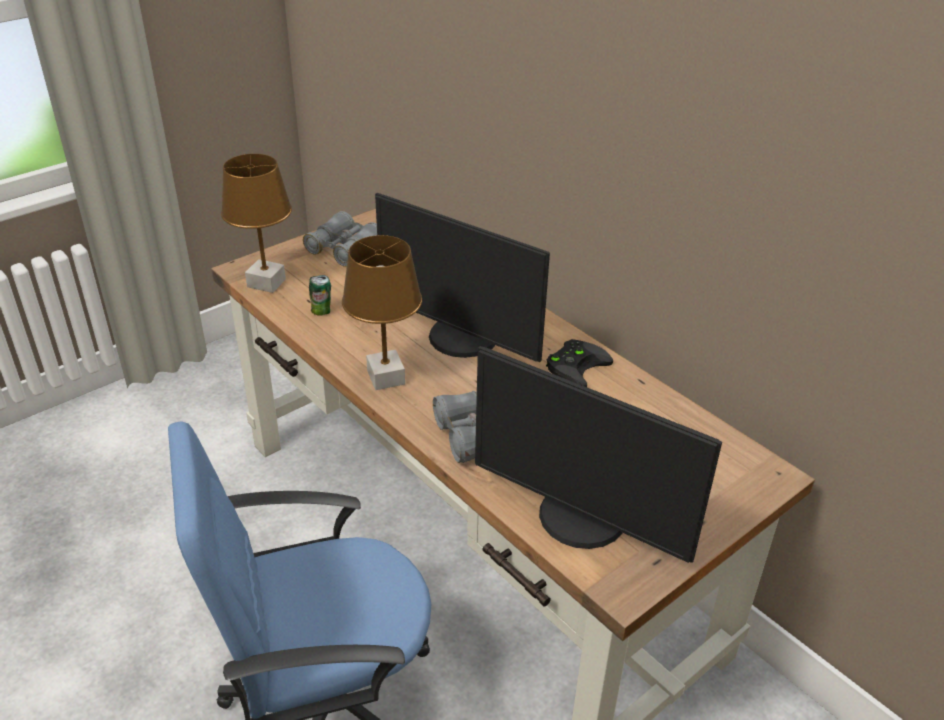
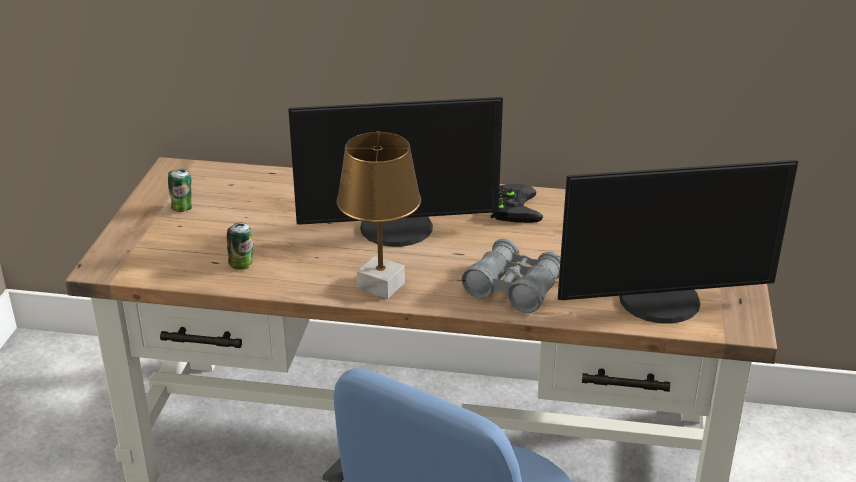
camera: 40 degrees left, 5 degrees down
brown table lamp [221,154,292,293] -> none
grey binoculars [303,211,377,267] -> can [168,169,192,212]

